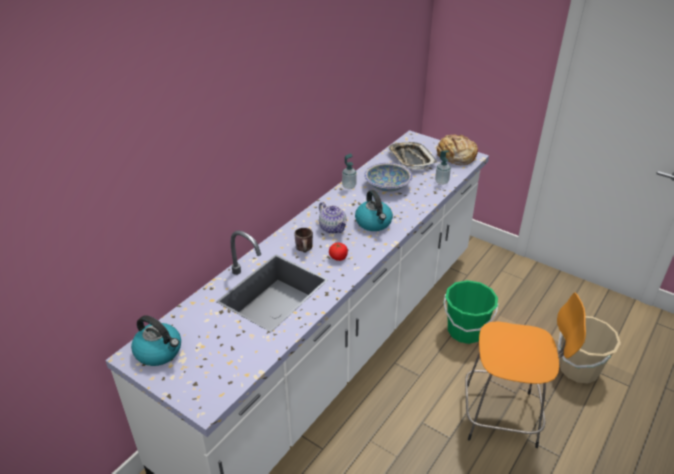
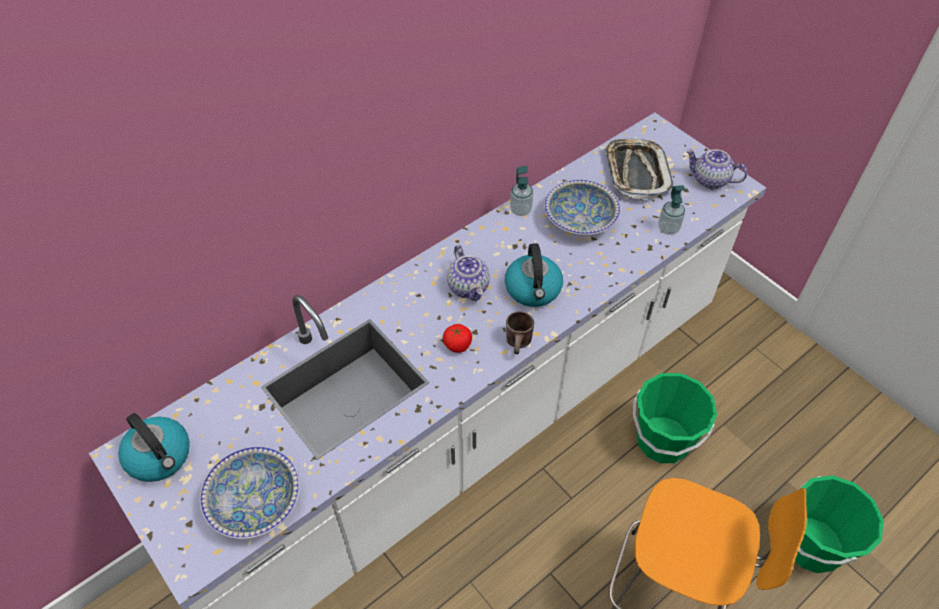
camera: 15 degrees right, 15 degrees up
brown mug [294,228,313,253] -> brown mug moved to [506,312,534,354]
bread [436,134,478,165] -> teapot [686,149,747,189]
beige bucket [558,316,621,384] -> green bucket [795,475,884,573]
none -> bowl [200,447,300,539]

